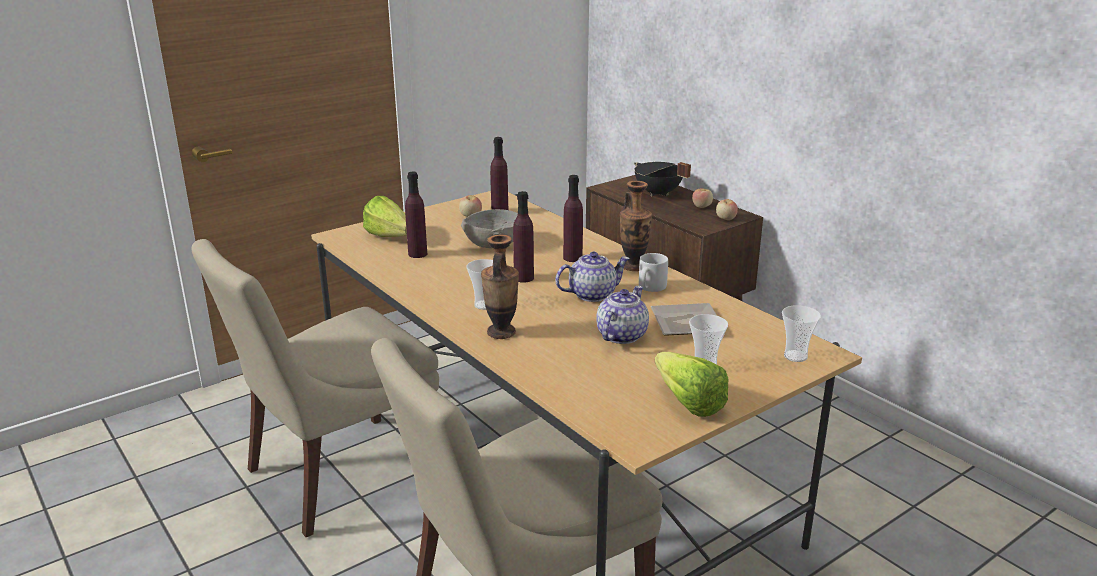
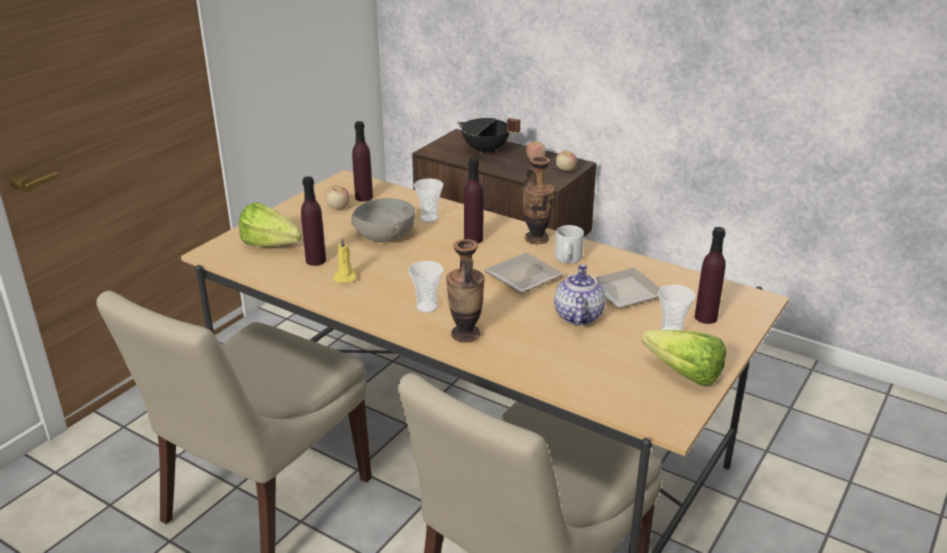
camera: 20 degrees left, 5 degrees up
purple bottle [513,191,534,283] -> purple bottle moved to [695,227,726,324]
teapot [555,252,630,302] -> plate [484,252,564,293]
cup [782,305,821,362] -> cup moved to [414,179,443,222]
none -> yellow candle [333,237,357,283]

